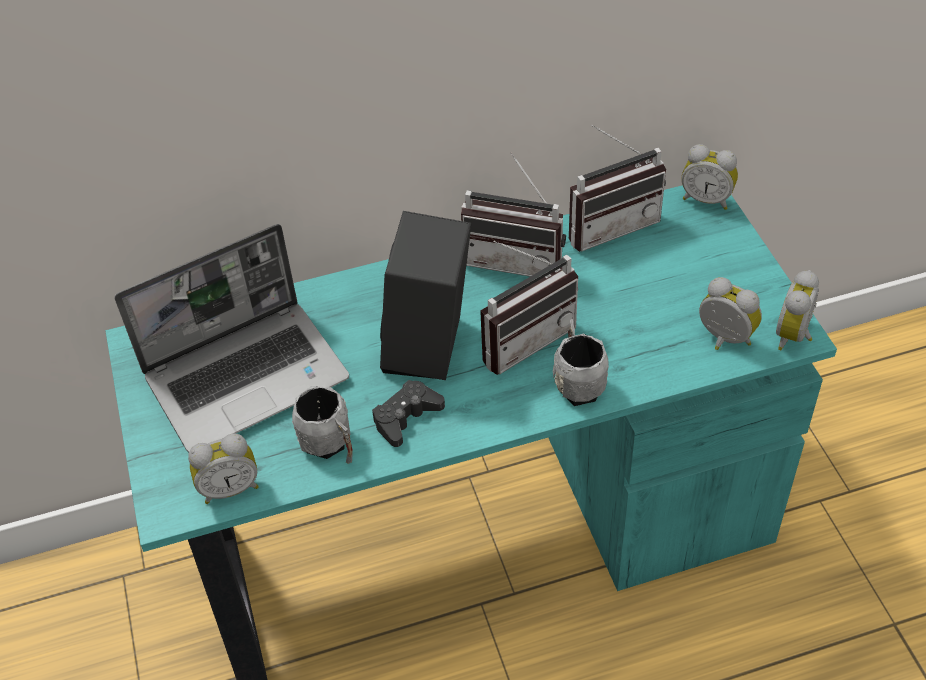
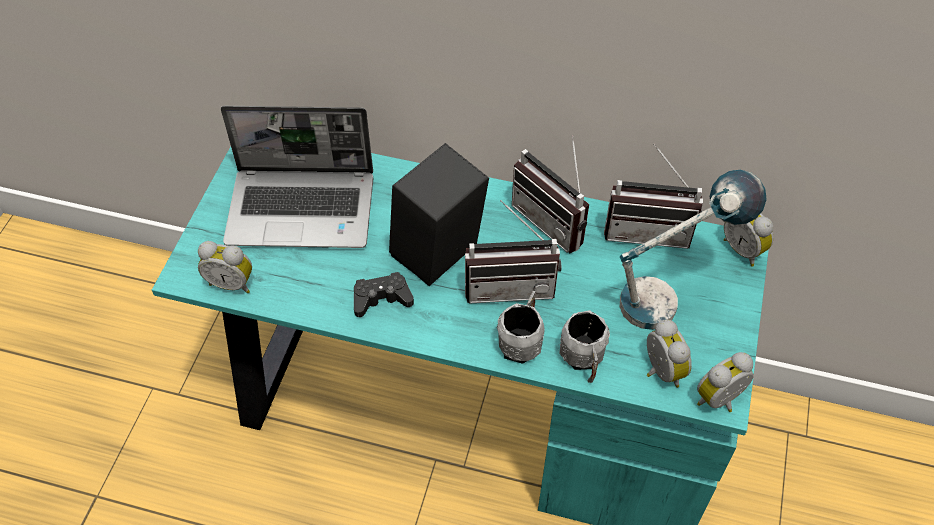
camera: 30 degrees right, 5 degrees up
grey mug [292,386,353,464] -> grey mug moved to [559,310,610,383]
none -> table lamp [620,170,767,330]

